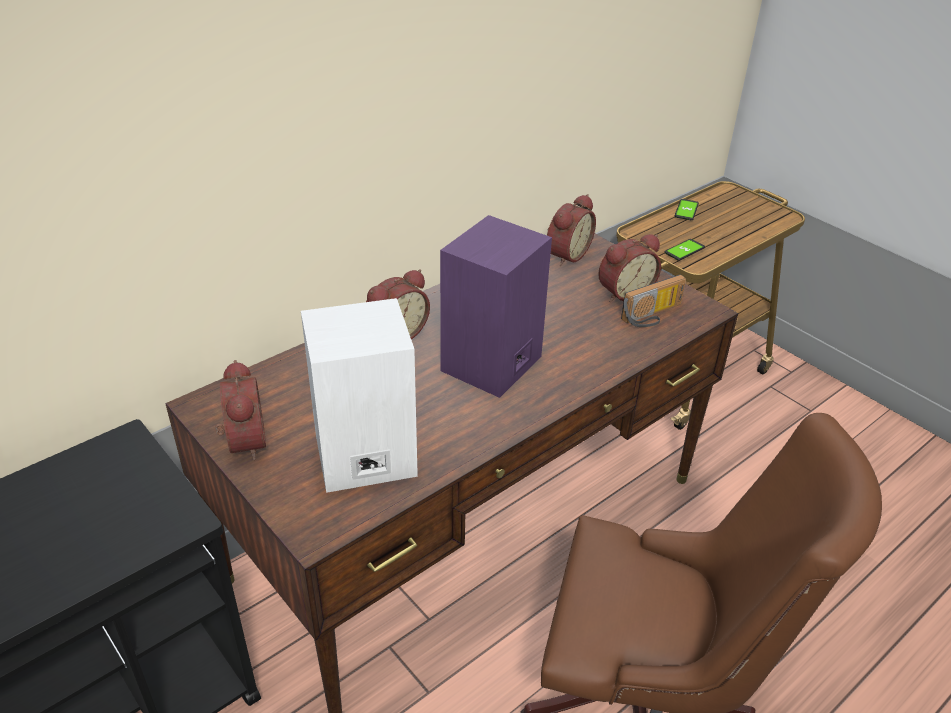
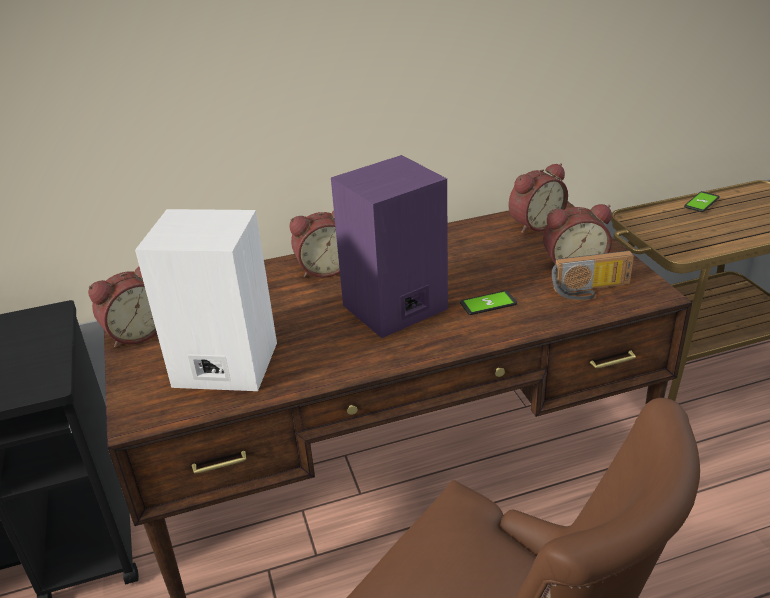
camera: 25 degrees right, 5 degrees down
alarm clock [215,360,266,460] -> alarm clock turned 45 degrees clockwise [88,266,157,347]
phone [664,239,705,261] -> phone moved to [460,291,517,315]

